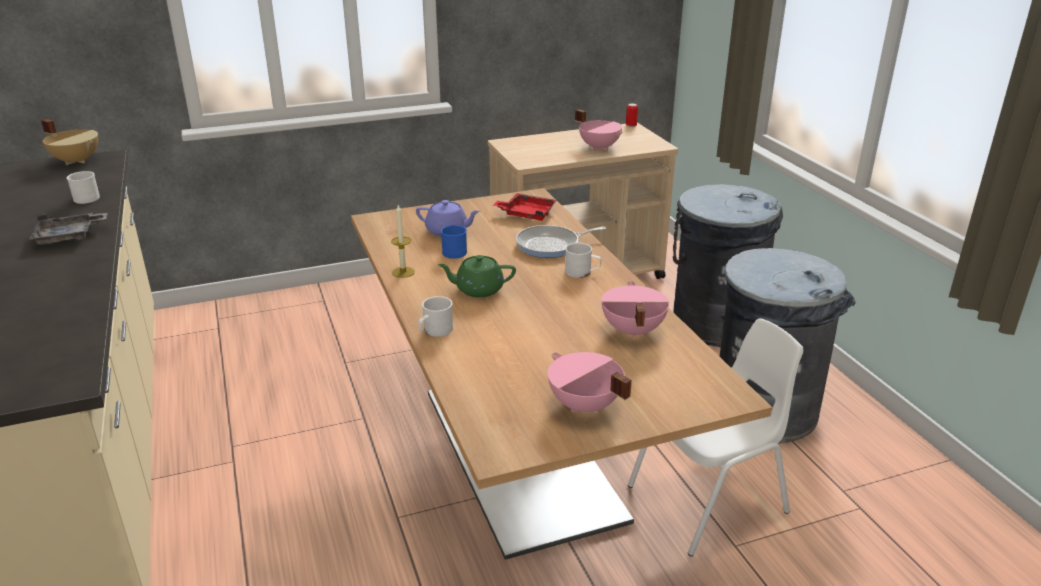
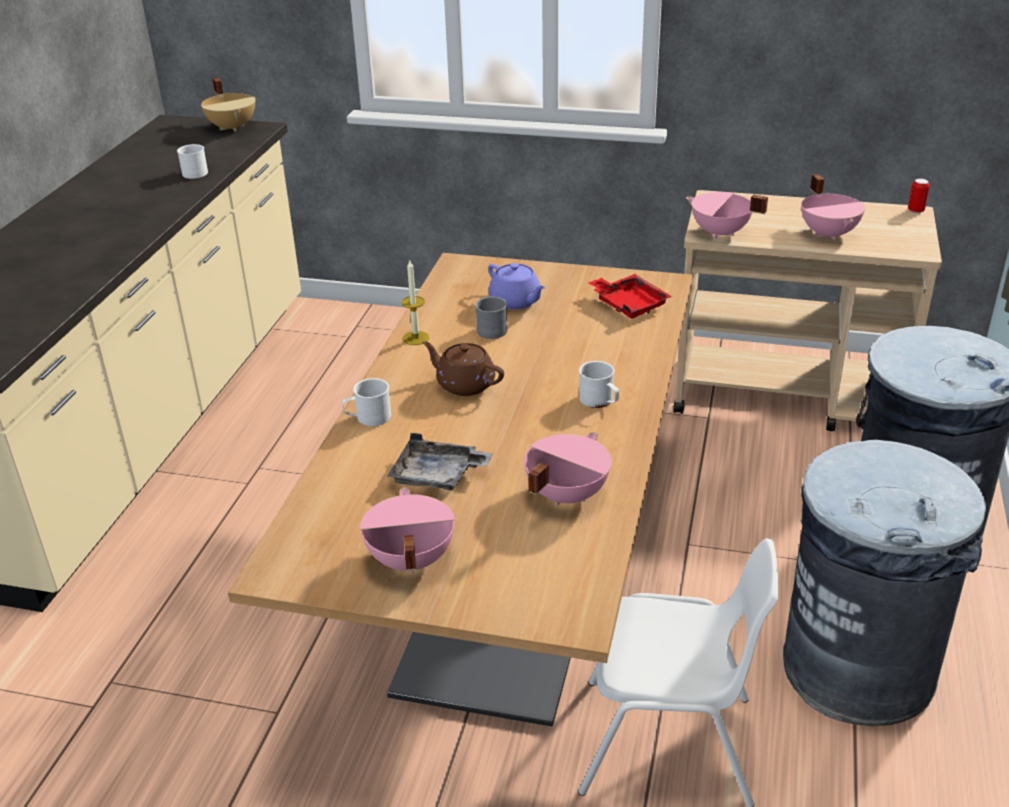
camera: 35 degrees right, 5 degrees up
grey tray [29,213,108,244] -> grey tray moved to [387,433,493,491]
green teapot [438,255,516,298] -> brown teapot [422,341,504,396]
blue mug [441,225,467,259] -> grey mug [475,297,507,339]
frying pan [516,225,606,258] -> none
none -> pink cooking pot [686,192,768,239]

